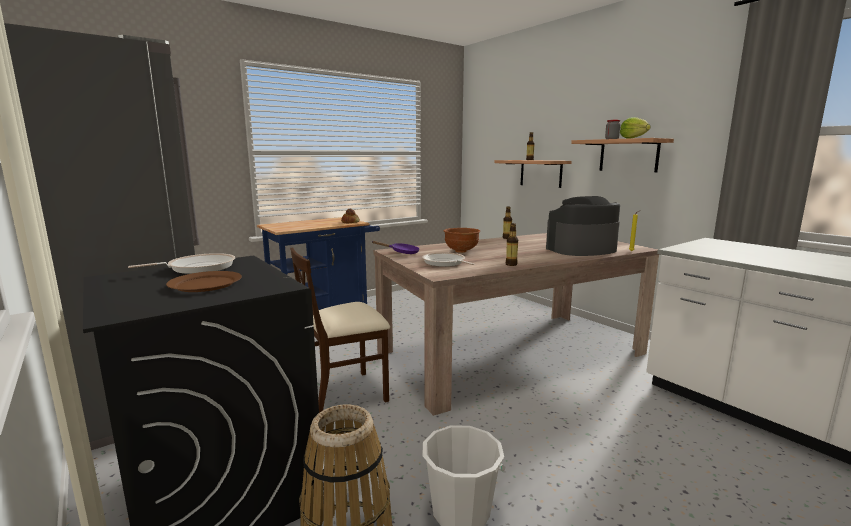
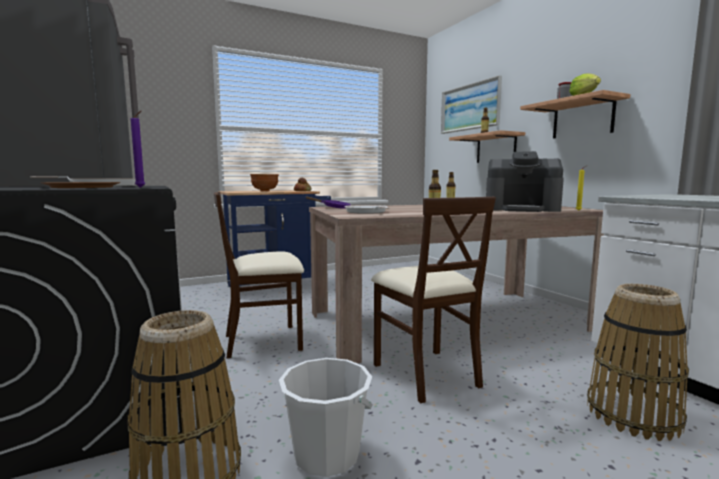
camera: 10 degrees right, 5 degrees down
brown bowl [443,228,480,253] -> brown bowl moved to [250,174,279,191]
coffee machine [546,196,620,256] -> coffee machine turned 150 degrees counterclockwise [486,151,564,212]
none -> purple candle [131,111,145,188]
none -> beige chair [371,197,496,403]
none -> picture [441,75,502,134]
none -> basket [587,284,689,441]

